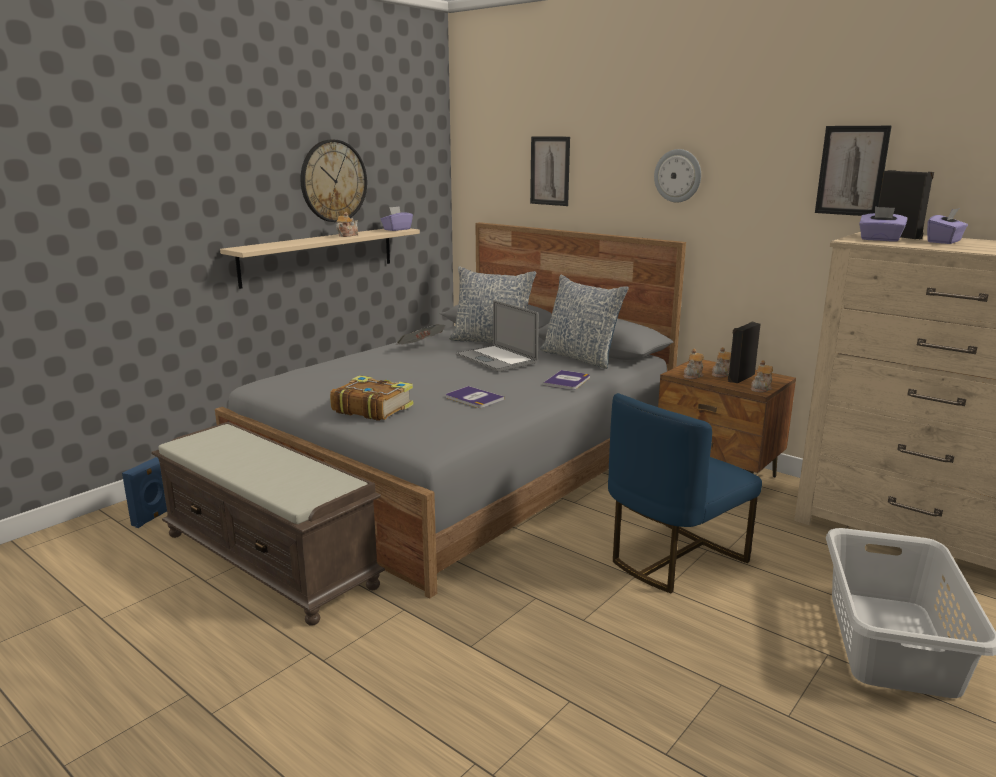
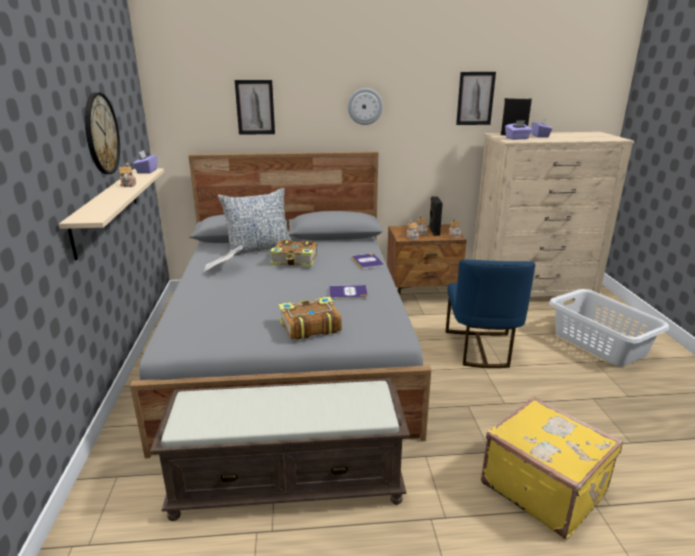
camera: 45 degrees left, 5 degrees up
blue speaker [122,457,167,528] -> none
laptop [456,300,539,372] -> book [270,240,317,267]
pillow [540,275,629,369] -> none
none -> yellow suitcase [481,397,623,540]

